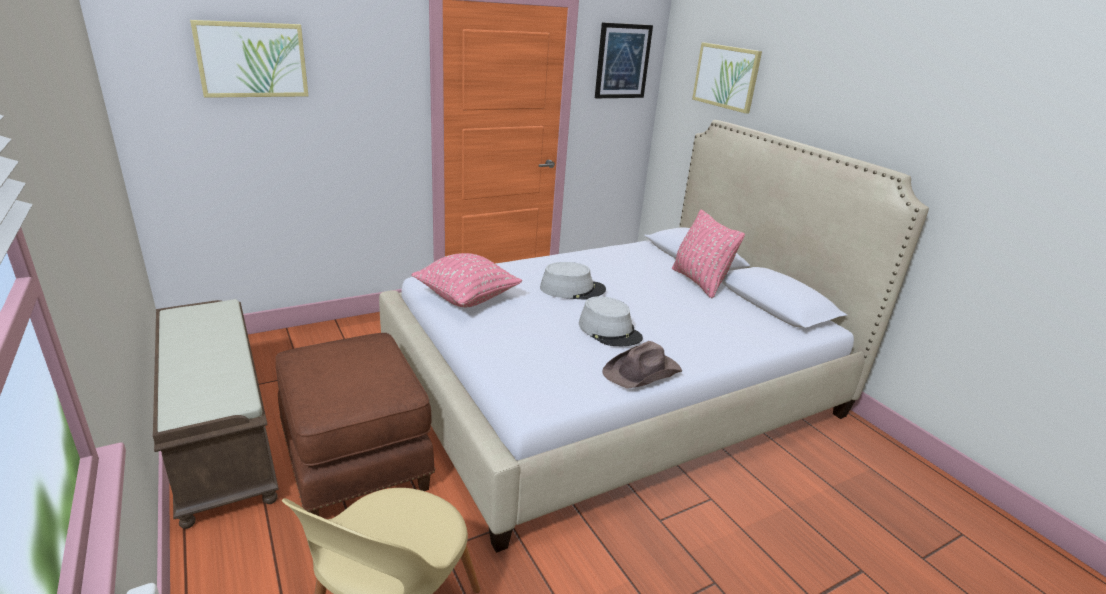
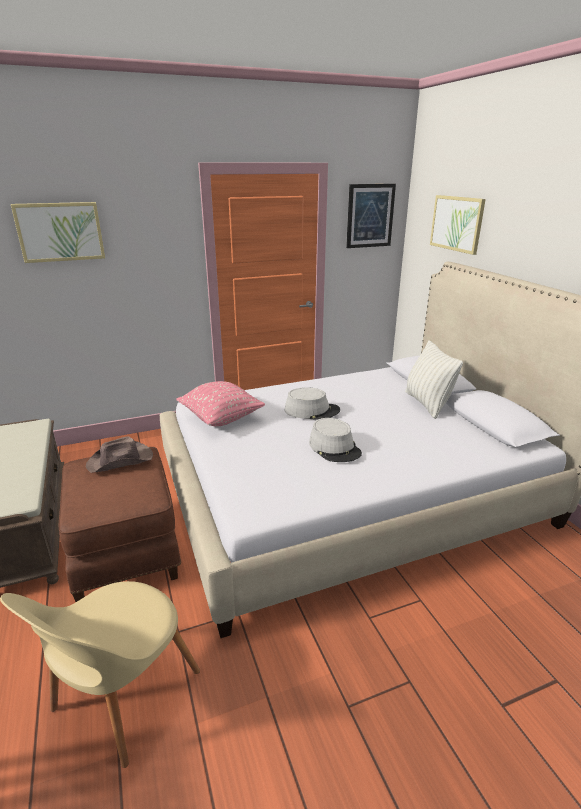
camera: 10 degrees right, 0 degrees up
brown hat [602,341,682,389] -> brown hat moved to [86,436,153,473]
pink pillow [672,210,745,298] -> white pillow [405,341,463,419]

